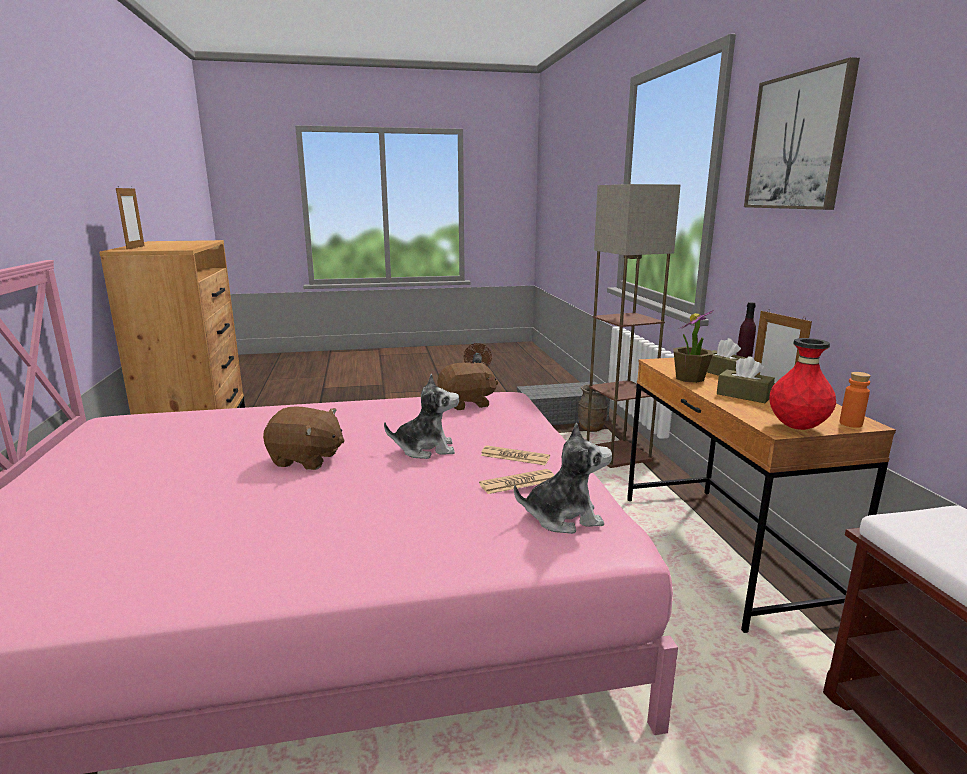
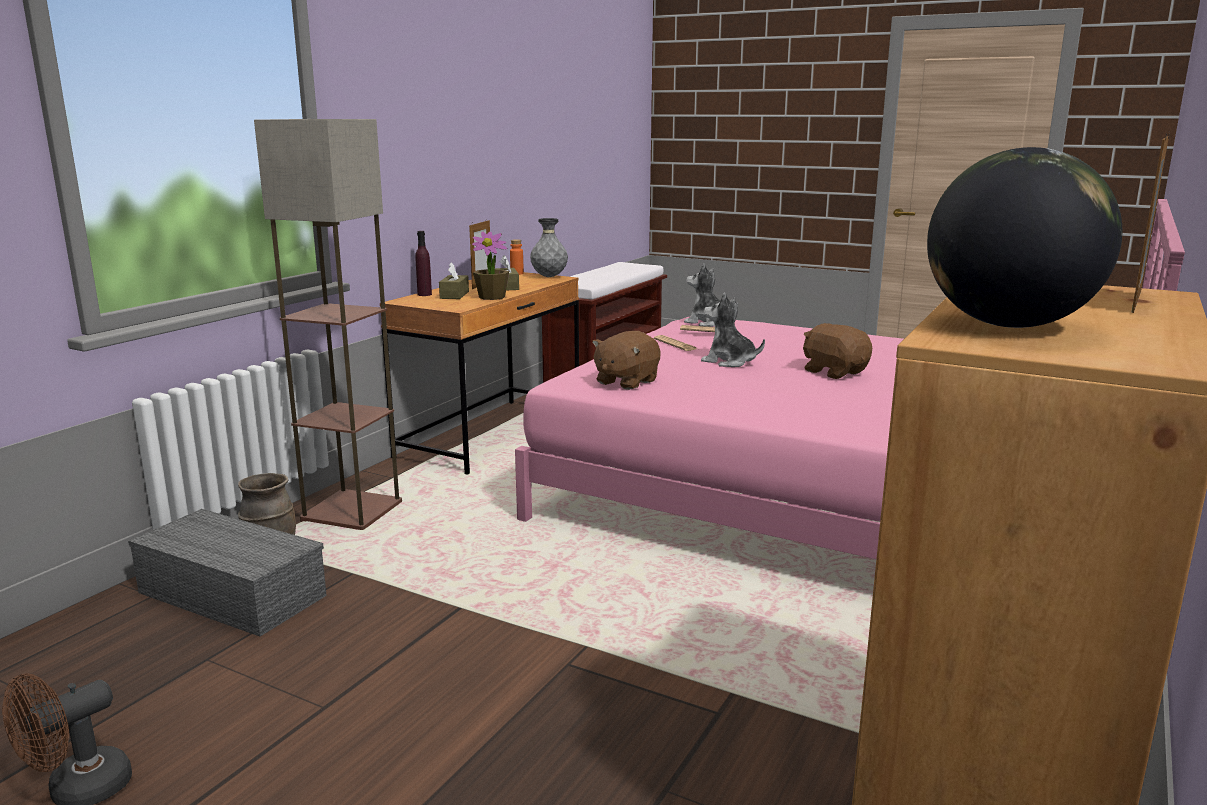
camera: 140 degrees left, 0 degrees up
brown plush toy [437,362,498,410] -> brown plush toy turned 75 degrees counterclockwise [592,331,661,390]
picture [744,57,860,210] -> none
red vase [769,338,836,430] -> grey vase [530,218,568,277]
none -> globe [927,147,1123,328]

